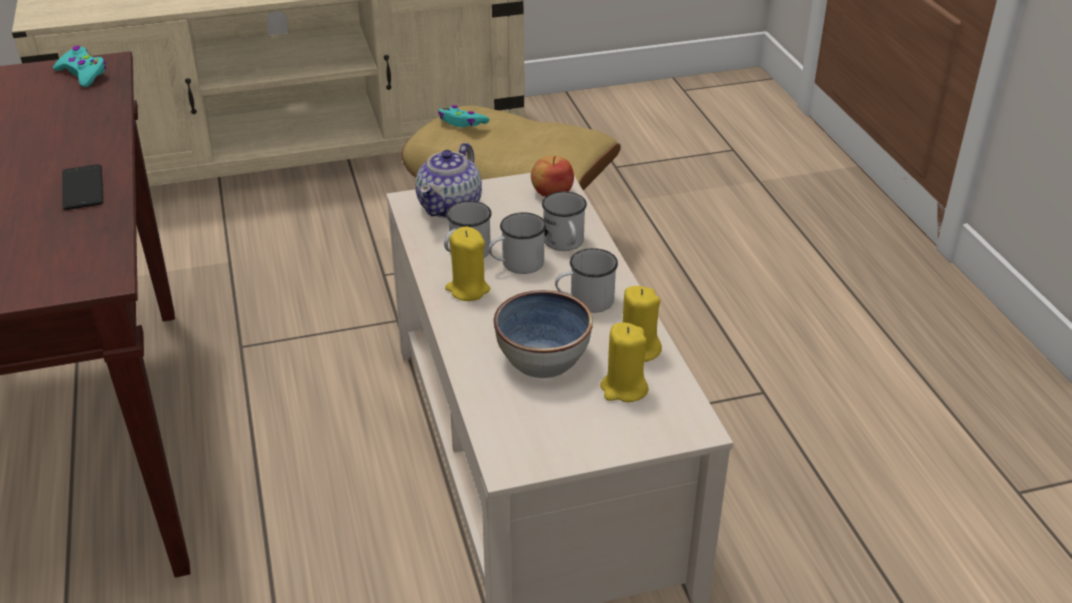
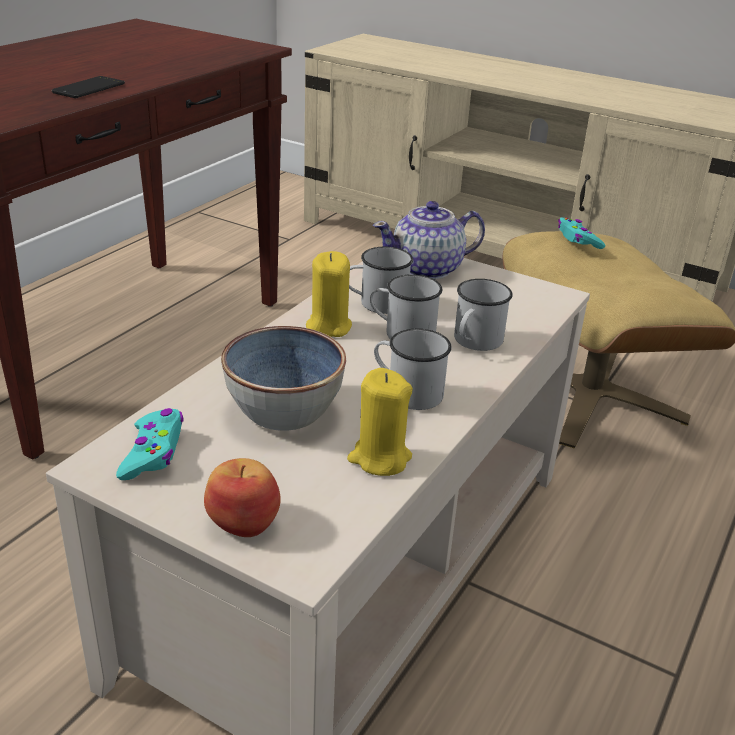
camera: 45 degrees right, 5 degrees down
turquoise game controller [53,45,106,87] -> turquoise game controller moved to [116,408,183,480]
apple [531,156,574,197] -> apple moved to [204,458,281,537]
yellow candle [600,323,649,402] -> none

